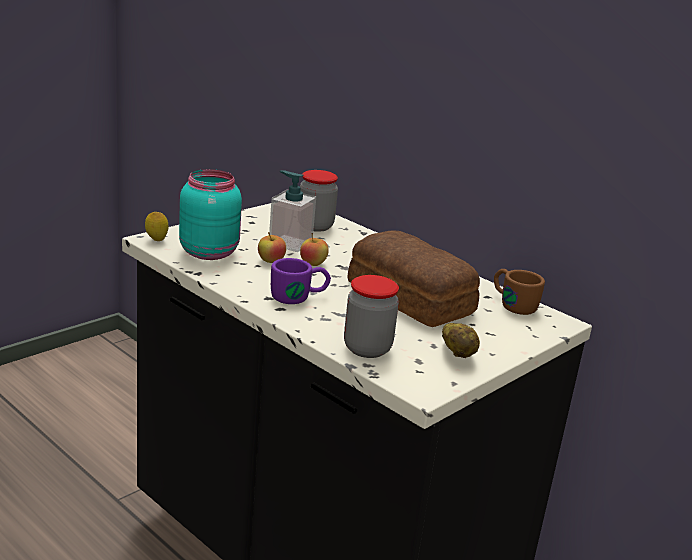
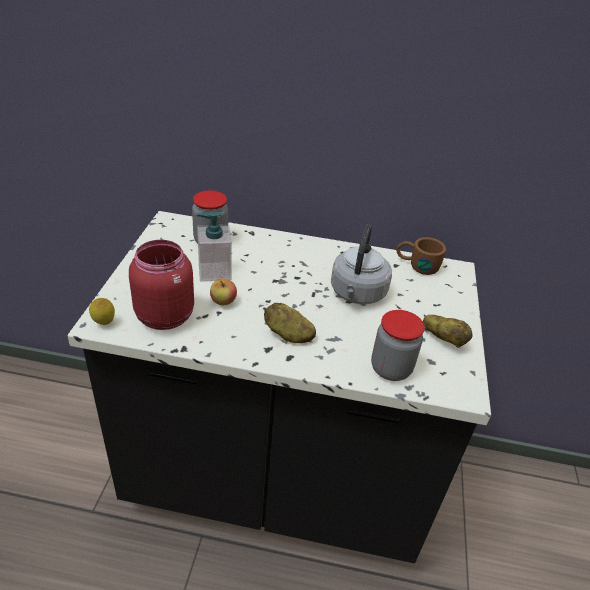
camera: 35 degrees left, 15 degrees up
turquoise jar [179,169,242,260] -> red jar [129,240,194,330]
purple mug [271,258,331,304] -> potato [264,303,316,343]
apple [300,233,329,266] -> none
bread [347,230,480,327] -> grey kettle [331,225,392,304]

